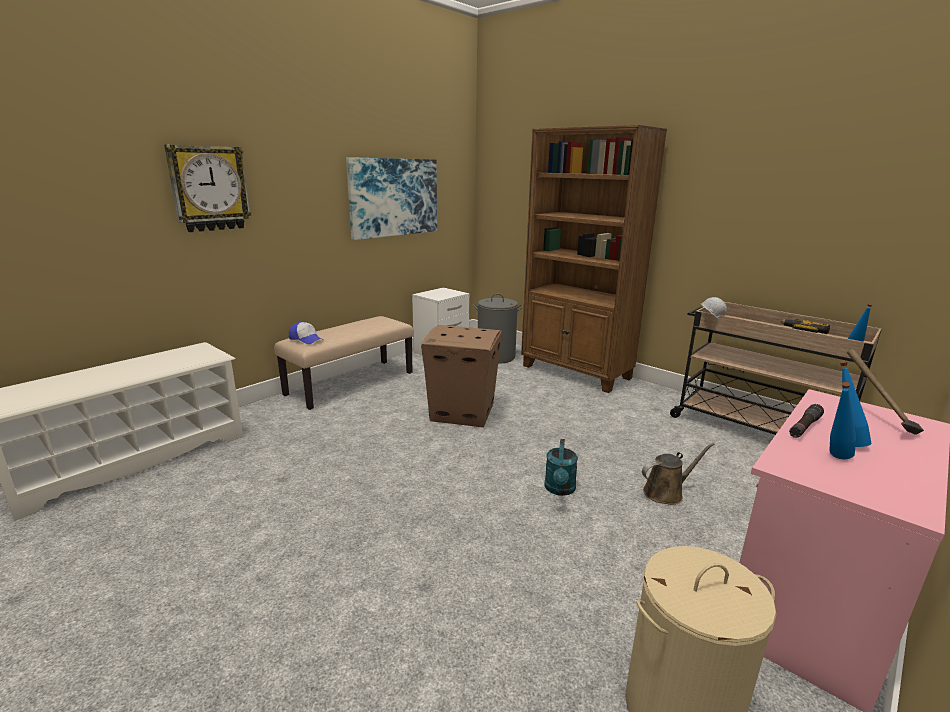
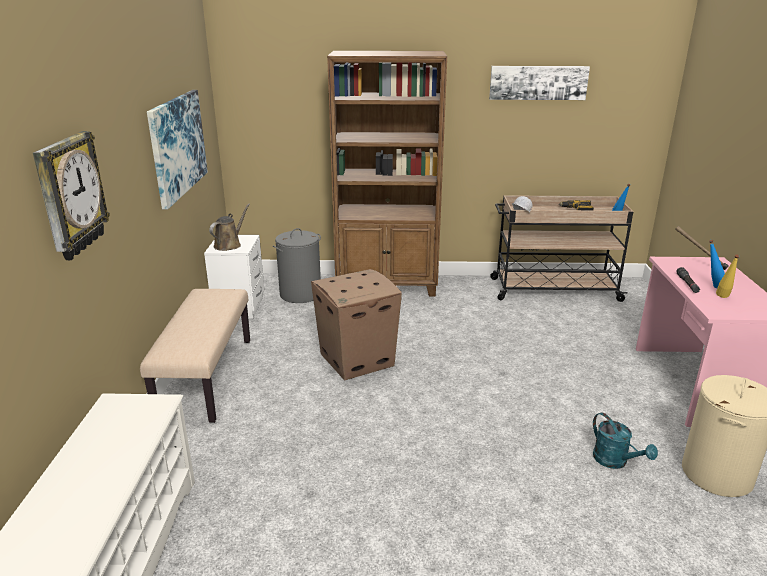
camera: 40 degrees left, 5 degrees up
cap [289,322,323,344] -> none
turquoise watering can [544,439,578,496] -> turquoise watering can moved to [593,413,658,469]
brown watering can [642,443,714,505] -> brown watering can moved to [209,203,250,251]
blue bottle [830,382,856,459] -> yellow bottle [716,254,739,298]
none -> picture [489,66,590,100]

